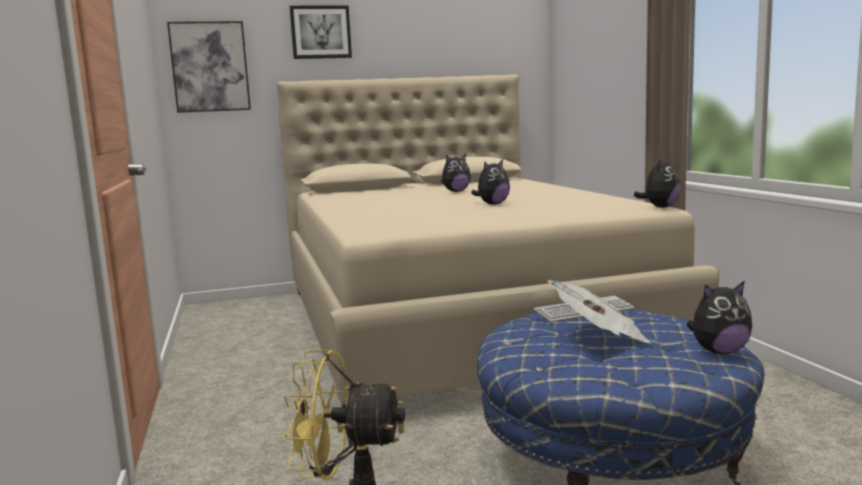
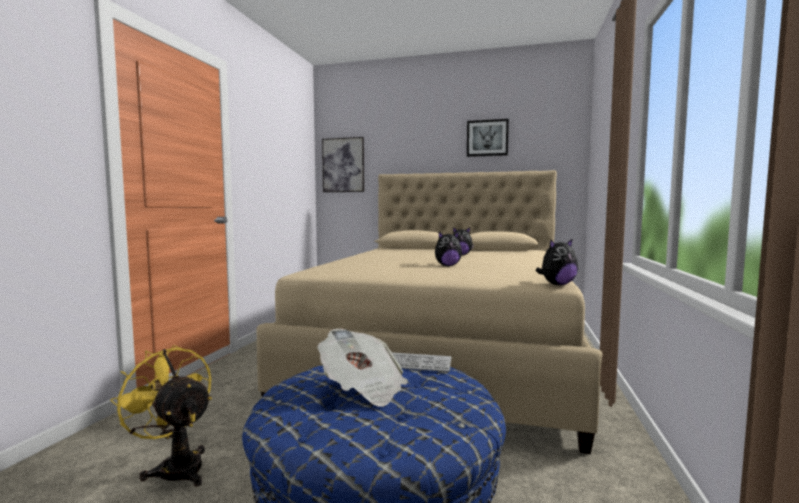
camera: 30 degrees right, 5 degrees down
picture [290,6,352,59] -> picture moved to [467,119,509,157]
plush toy [686,281,752,354] -> none

